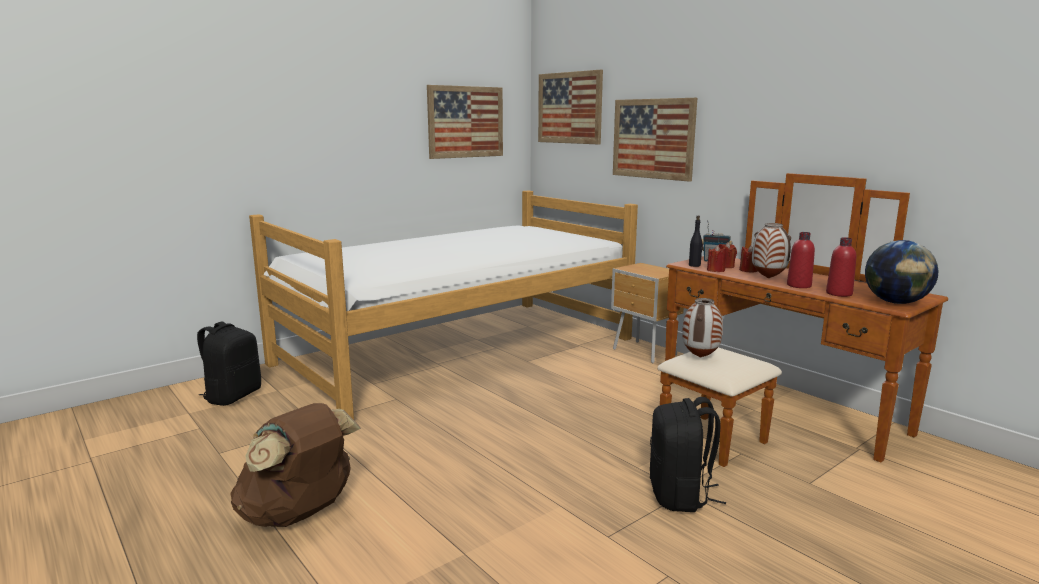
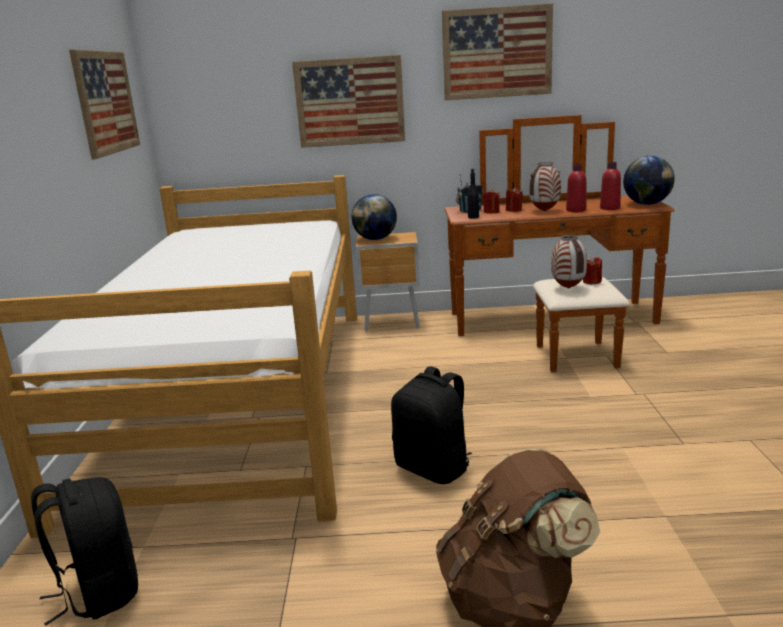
camera: 50 degrees left, 5 degrees up
picture [538,70,603,144] -> picture moved to [442,3,553,100]
black backpack [650,397,726,512] -> black backpack moved to [391,366,472,484]
red candle [707,245,727,272] -> red candle moved to [583,257,602,285]
none -> globe [351,194,397,240]

